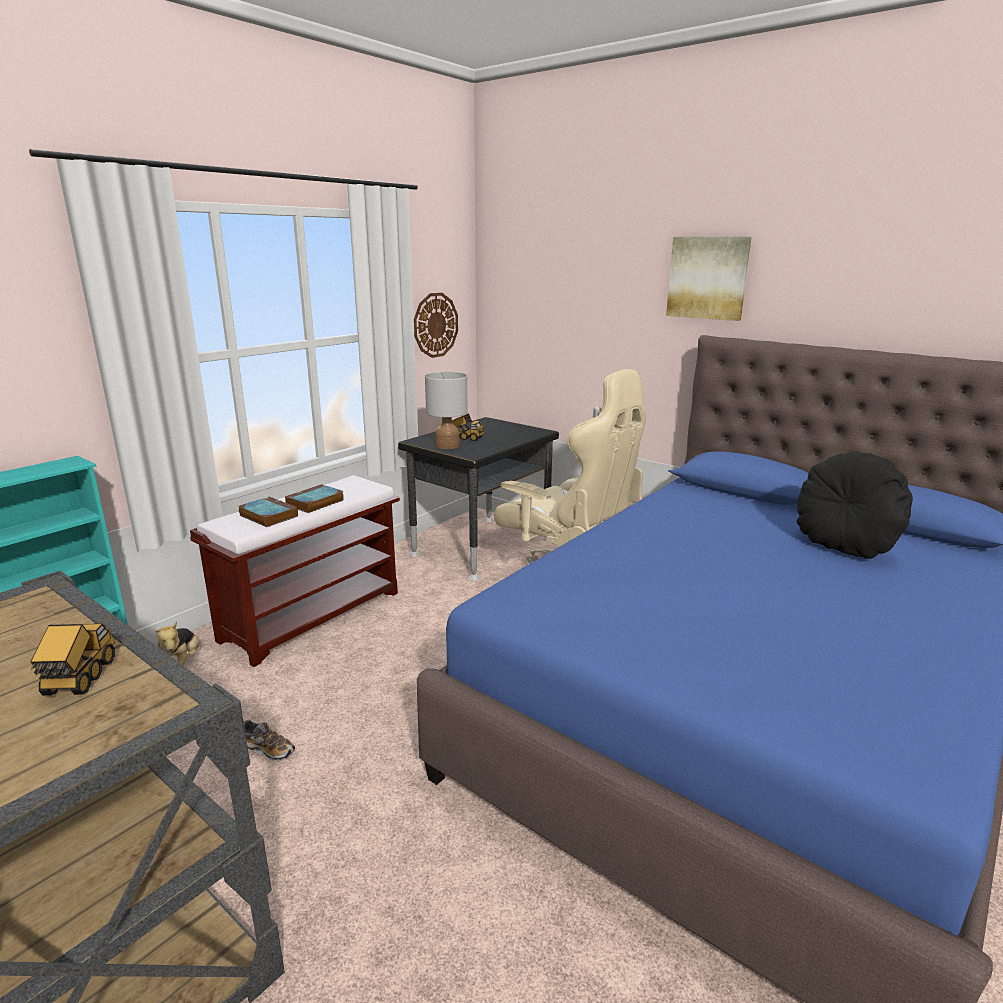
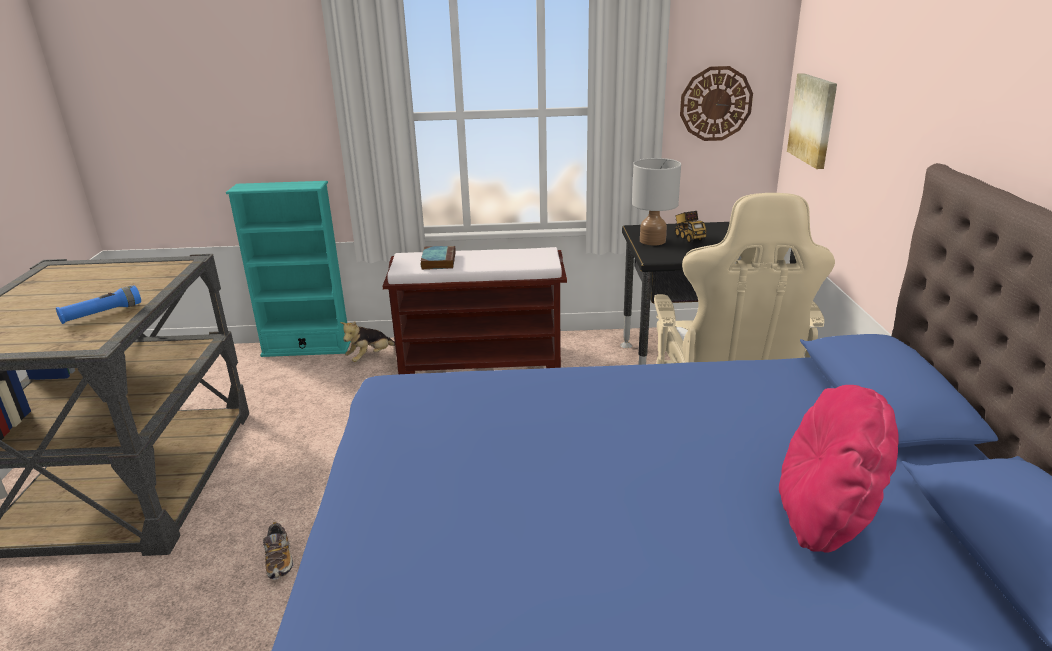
camera: 50 degrees right, 5 degrees up
toy truck [31,624,115,696] -> blue flashlight [56,285,141,324]
shoe [243,720,295,761] -> shoe moved to [263,522,294,580]
book [285,484,344,513] -> none
picture [666,237,752,321] -> picture moved to [787,73,837,169]
black pillow [797,452,913,559] -> pink pillow [779,385,899,553]

